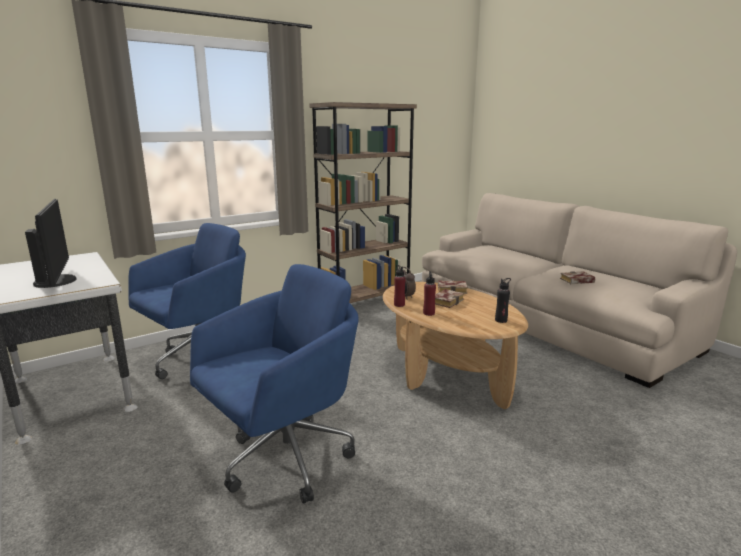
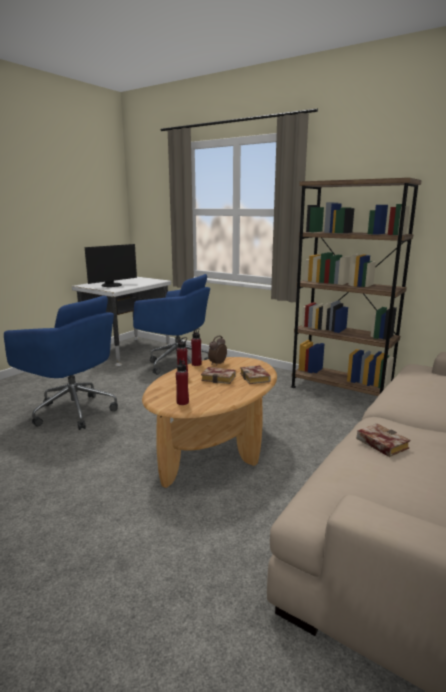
camera: 70 degrees right, 0 degrees up
black bottle [495,278,511,323] -> red bottle [176,359,189,405]

